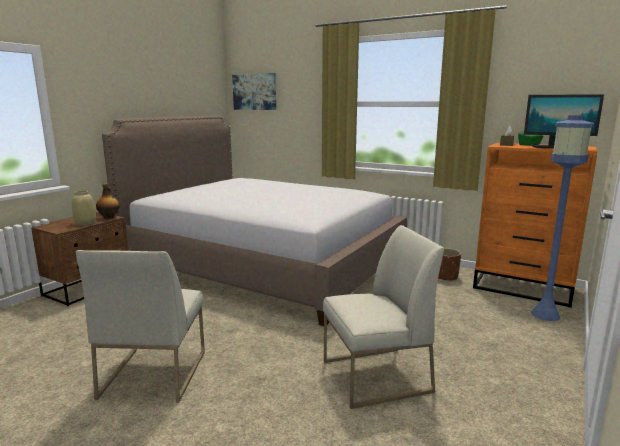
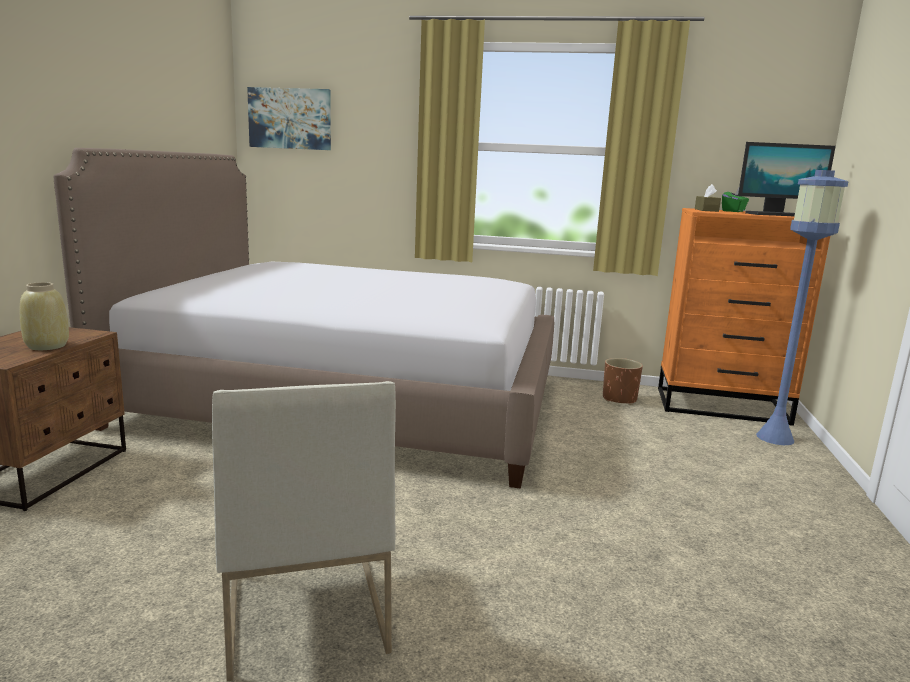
camera: 20 degrees left, 0 degrees up
bottle [96,183,120,219] -> none
white chair [323,225,444,409] -> none

